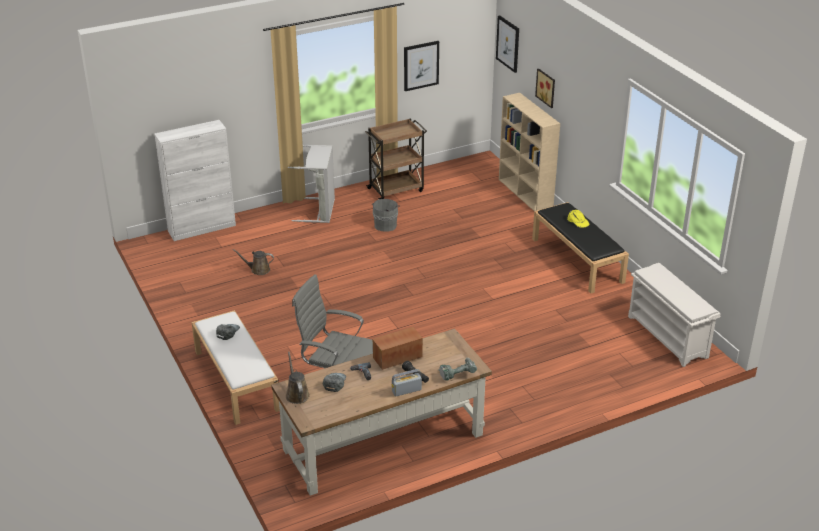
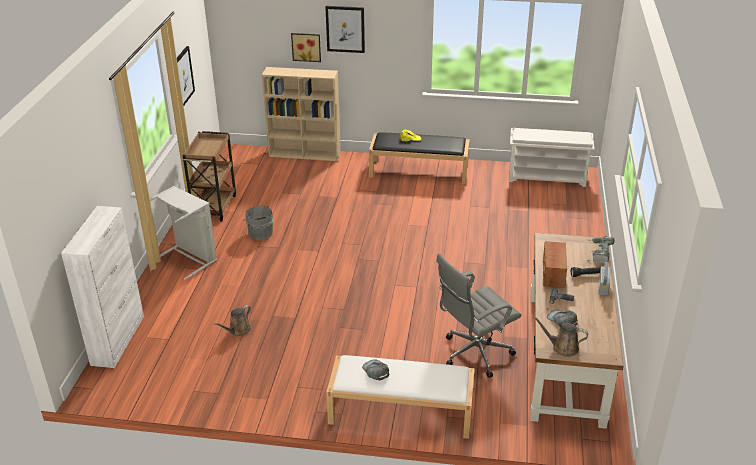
camera: 55 degrees left, 0 degrees up
picture [496,15,519,73] -> picture moved to [325,6,365,53]

